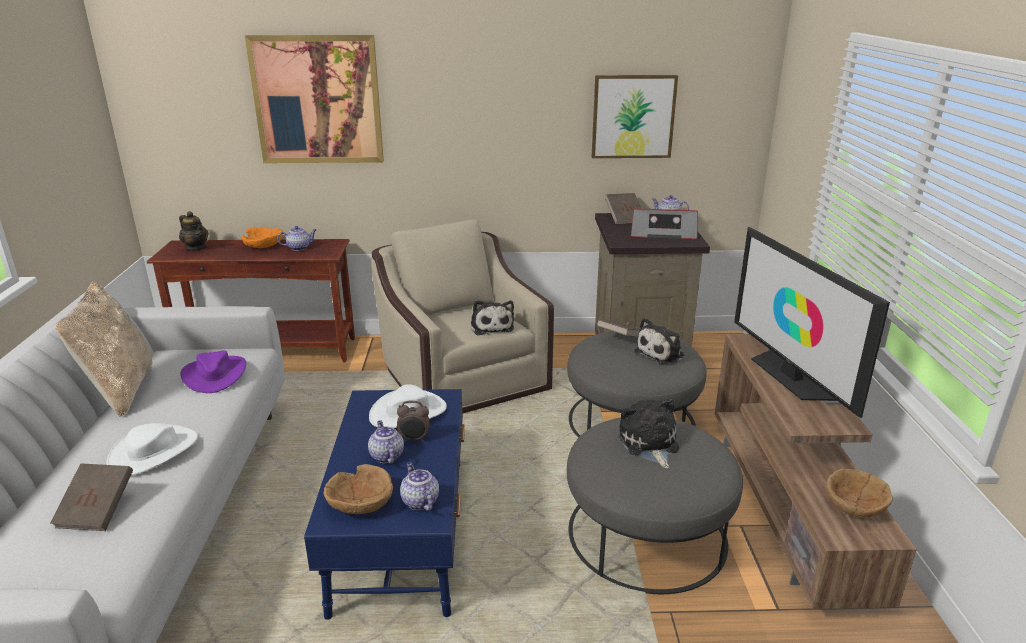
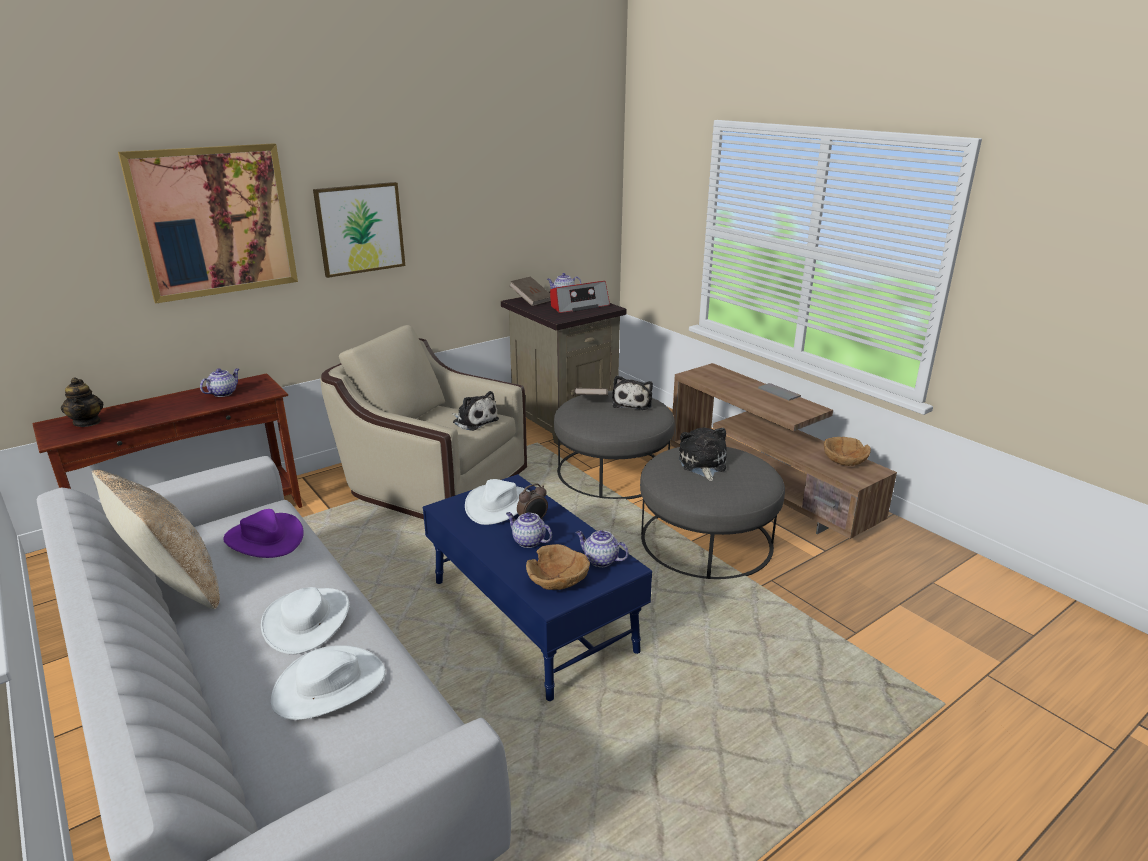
camera: 35 degrees left, 0 degrees up
brown book [50,463,133,531] -> white hat [271,645,385,720]
teapot [179,211,208,251] -> teapot turned 60 degrees clockwise [61,377,103,427]
orange bowl [241,227,283,248] -> none
picture [592,75,678,158] -> picture moved to [313,182,405,278]
plush toy [619,399,679,468] -> plush toy turned 45 degrees clockwise [679,428,727,481]
television [734,227,890,418] -> none

